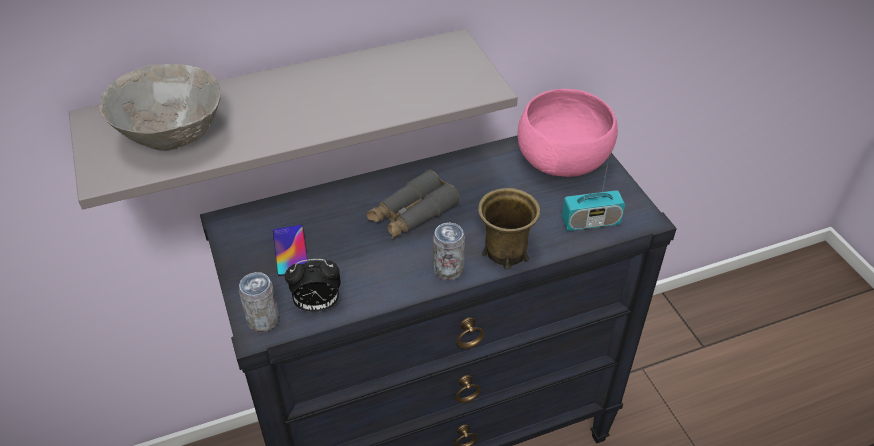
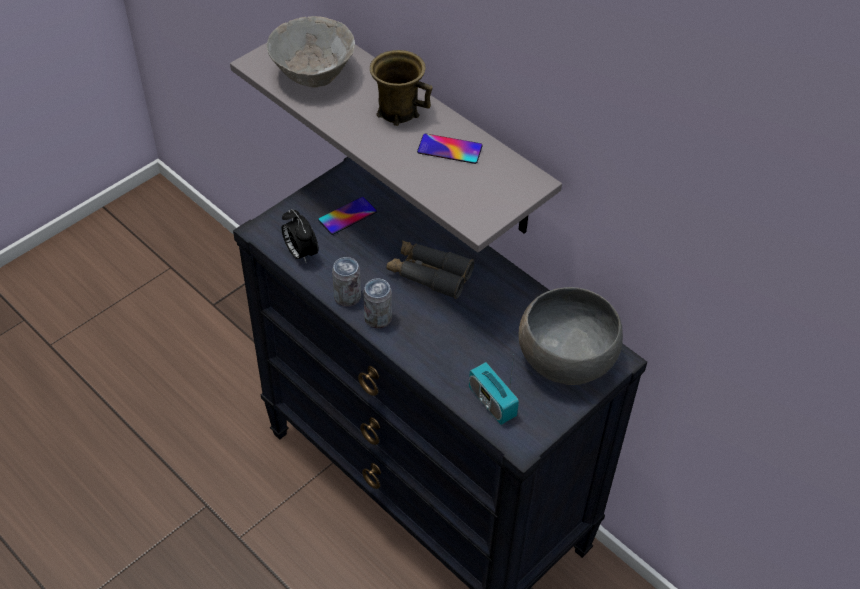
camera: 65 degrees right, 5 degrees up
can [239,272,280,332] -> can moved to [332,257,361,307]
brown mug [478,188,540,269] -> brown mug moved to [370,50,433,126]
pink bowl [517,89,618,177] -> grey bowl [519,287,623,385]
none -> phone [417,133,483,164]

